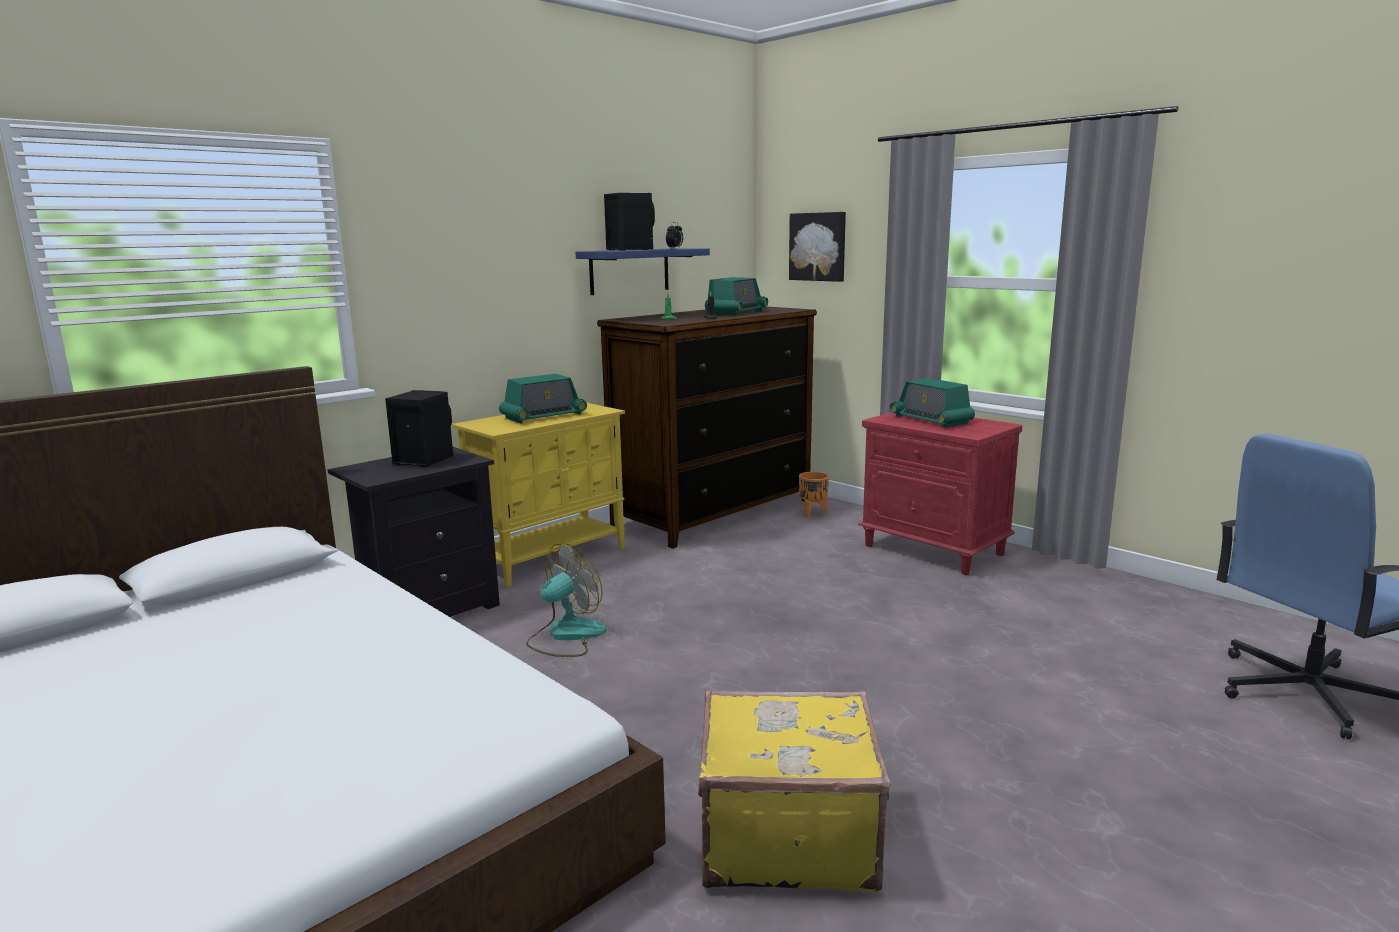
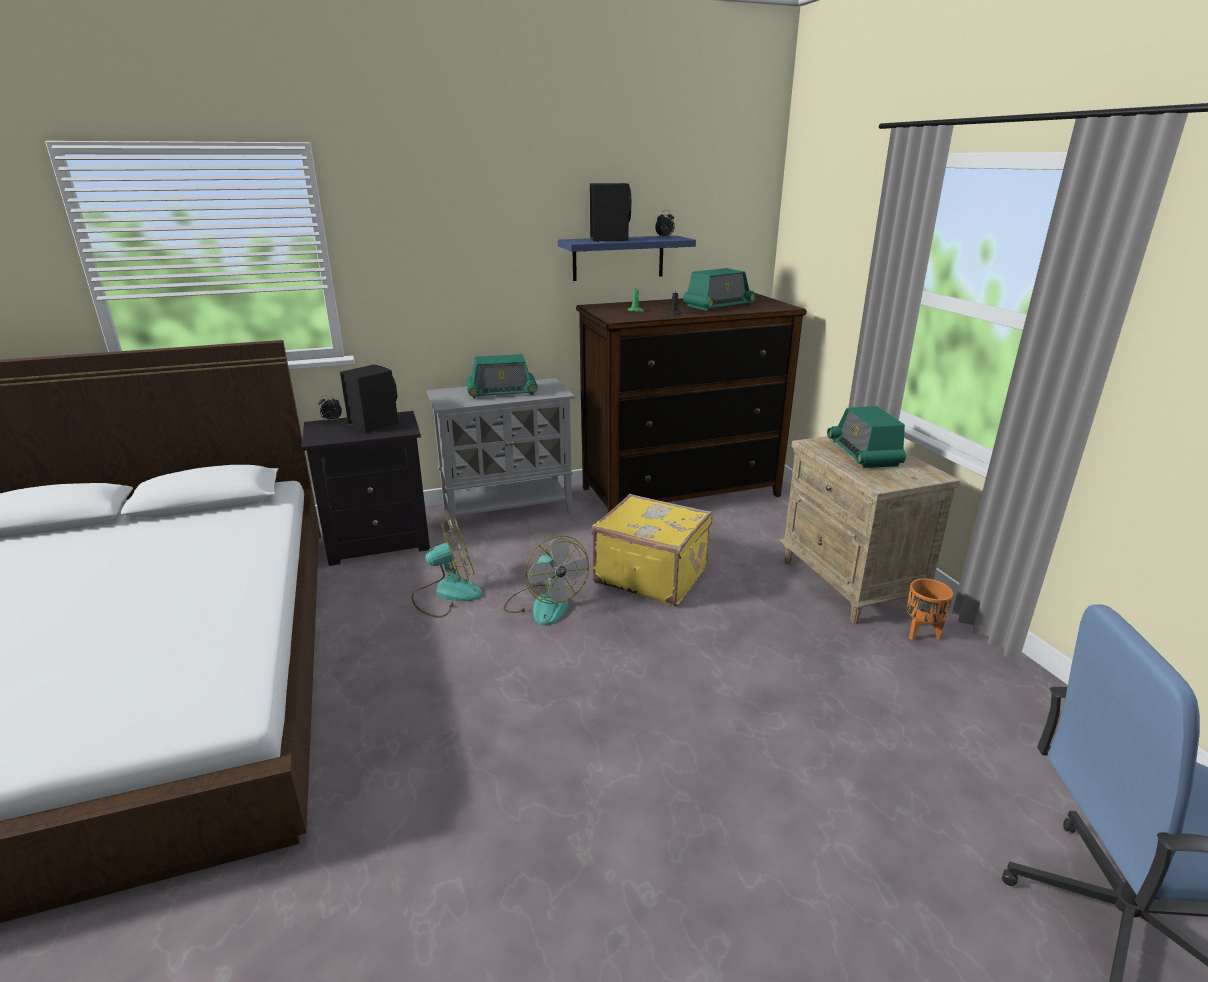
camera: 25 degrees right, 10 degrees up
yellow cabinet [452,403,625,587] -> grey cabinet [427,378,575,533]
yellow suitcase [698,690,890,892] -> yellow suitcase moved to [592,494,713,606]
picture [789,212,846,282] -> none
orange planter [799,472,829,518] -> orange planter moved to [907,578,953,640]
red nightstand [858,412,1023,575] -> beige nightstand [779,436,960,624]
none -> alarm clock [318,395,342,421]
none -> fan [504,536,589,626]

